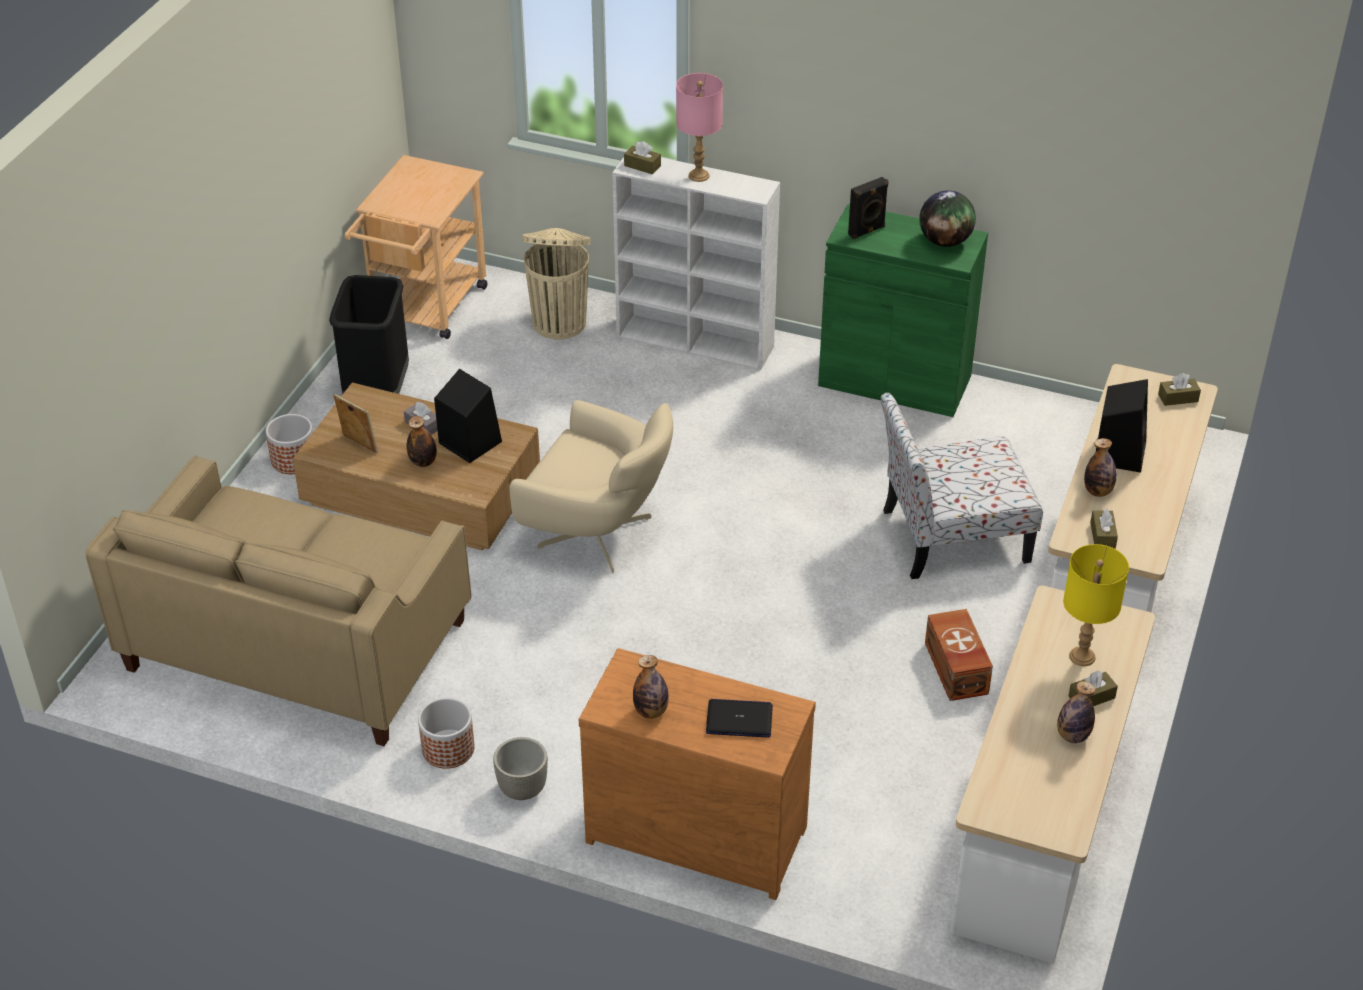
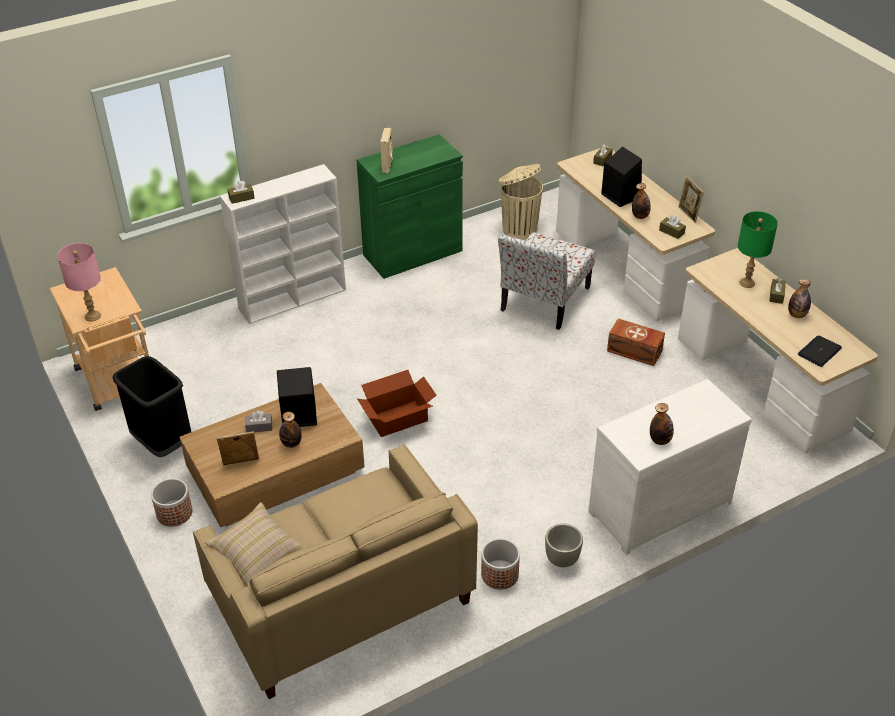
camera: 50 degrees left, 0 degrees up
beige armchair [509,400,673,573] -> cardboard box [357,370,437,437]
beige trash can [522,228,590,339] -> beige trash can moved to [498,164,543,240]
brown dresser [579,648,816,900] -> white dresser [588,379,752,555]
pink table lamp [676,73,723,182] -> pink table lamp moved to [57,243,101,322]
laptop [706,699,773,738] -> laptop moved to [798,336,842,367]
black speaker [848,177,889,239] -> beige speaker [380,128,393,173]
globe [919,191,976,247] -> none
yellow table lamp [1063,544,1129,666] -> green table lamp [738,211,778,288]
none -> beige pillow [205,502,306,587]
none -> picture frame [678,176,704,223]

